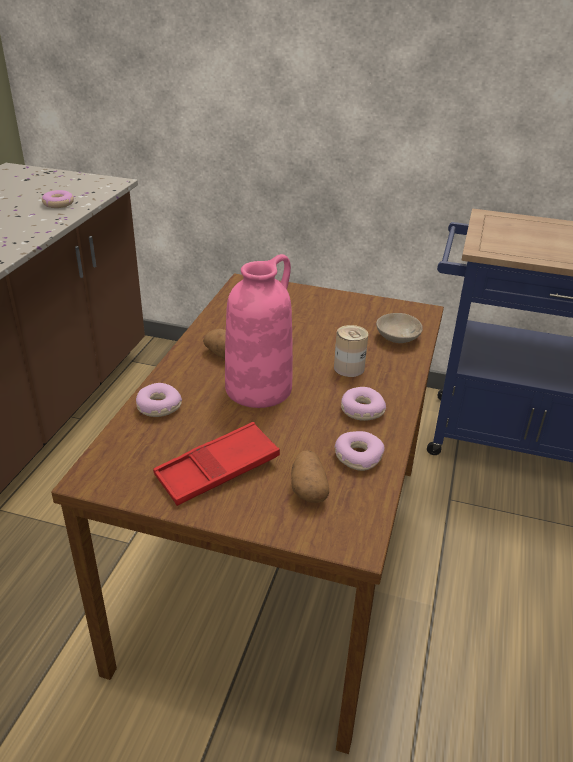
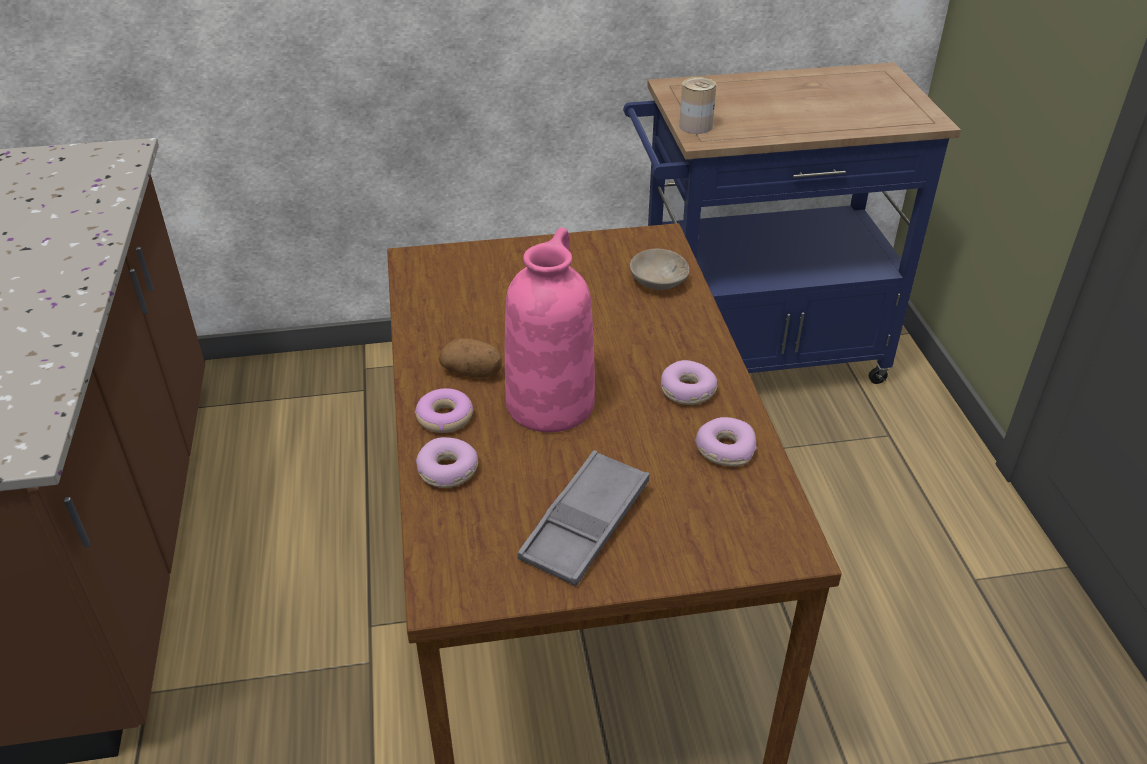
camera: 25 degrees left, 5 degrees up
donut [42,190,74,208] -> donut moved to [415,388,474,433]
red tray [153,422,280,506] -> grey tray [517,450,649,586]
potato [291,450,329,503] -> none
can [334,325,368,377] -> can moved to [679,77,716,134]

